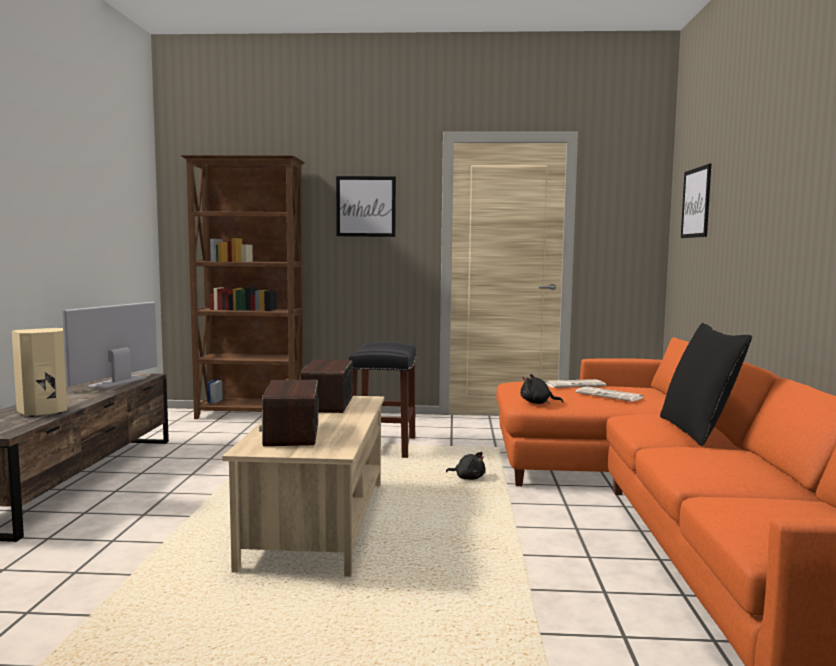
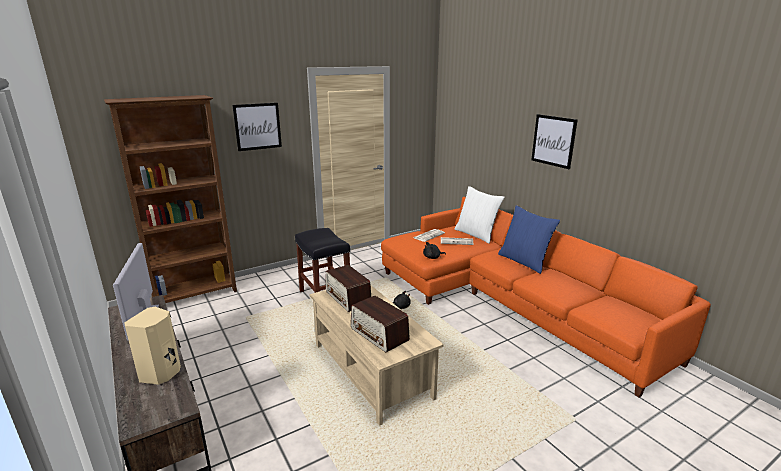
camera: 35 degrees left, 15 degrees up
black pillow [660,323,752,446] -> blue pillow [498,205,560,274]
picture [681,164,711,238] -> picture moved to [531,114,577,169]
none -> white pillow [455,186,504,244]

